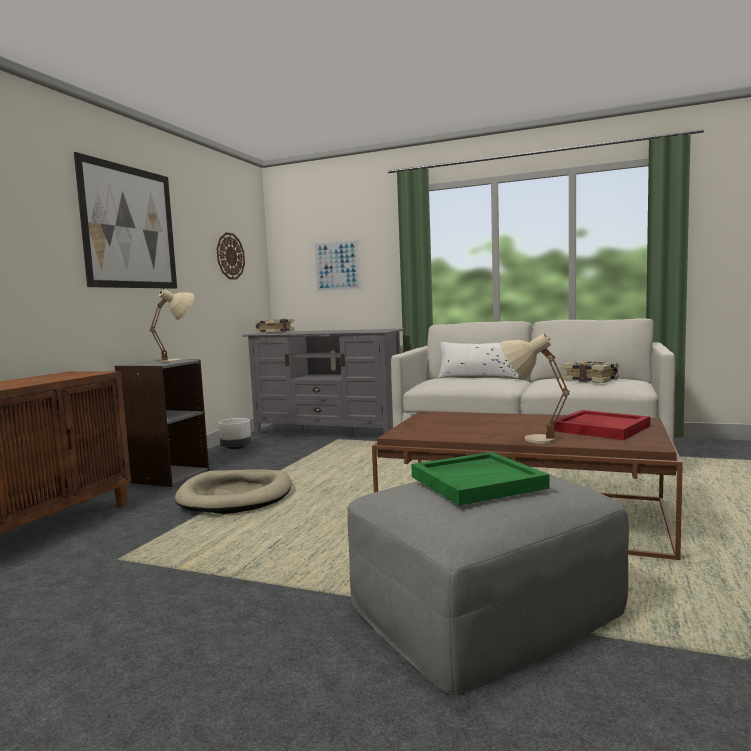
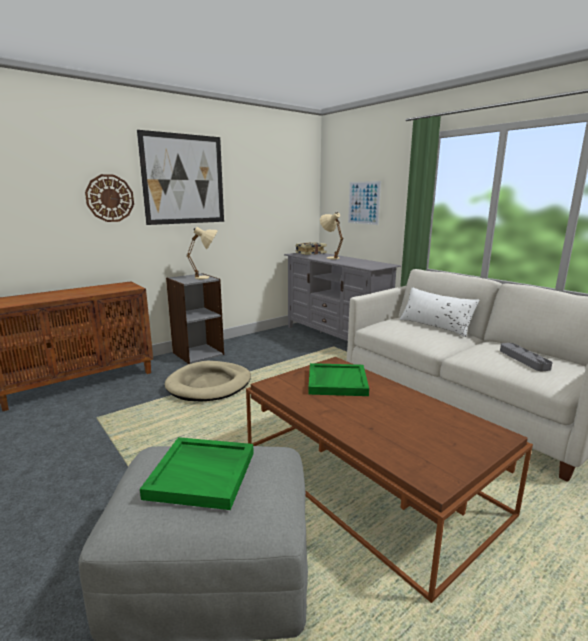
camera: 30 degrees right, 10 degrees up
wall clock [217,232,245,280] -> wall clock moved to [85,174,134,222]
white planter [219,418,251,450] -> none
beige table lamp [500,333,570,443] -> beige table lamp moved to [320,212,343,259]
red tray [552,410,650,440] -> none
book [561,361,619,383] -> grey tray [500,343,553,371]
none -> green tray [308,363,369,396]

